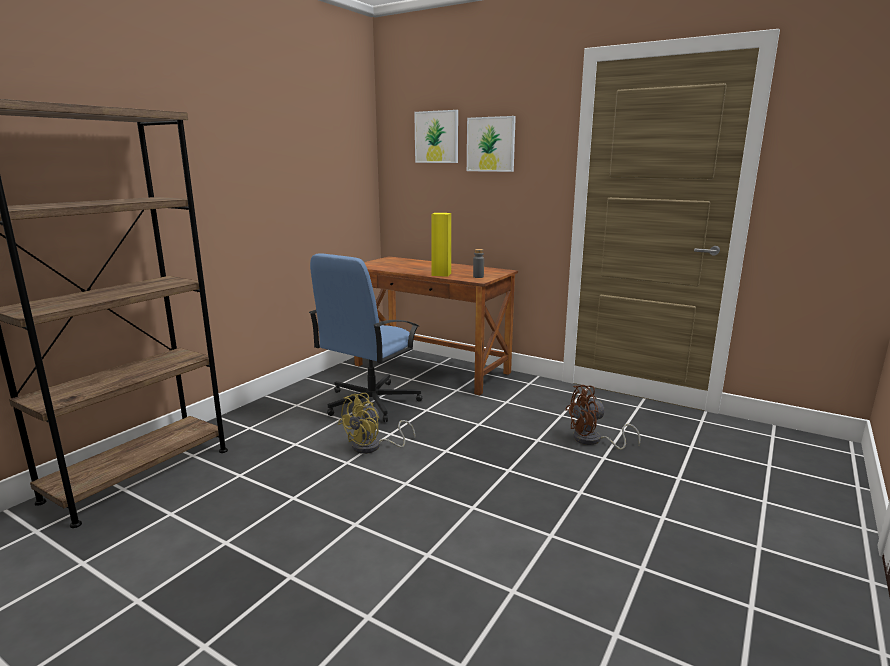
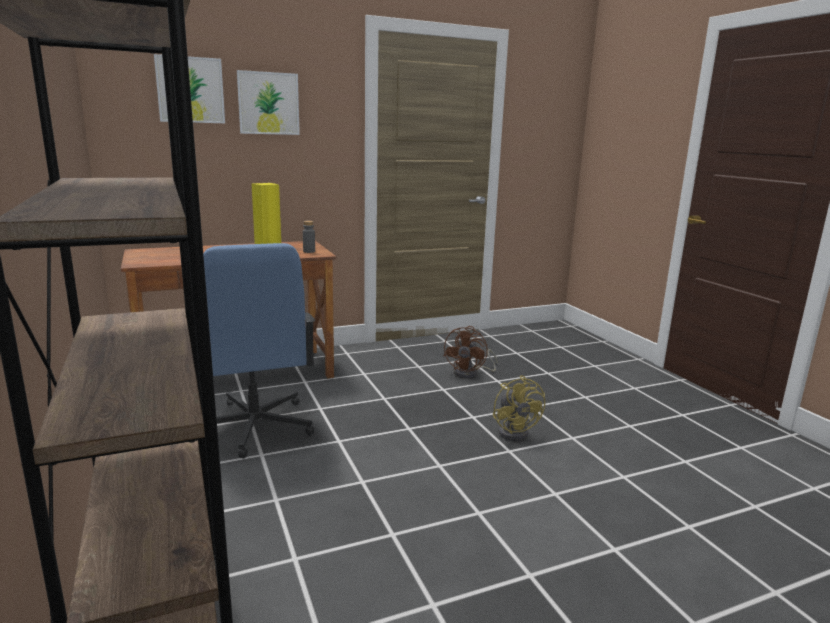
camera: 55 degrees left, 0 degrees up
yellow fan [338,393,416,454] -> yellow fan moved to [493,375,545,441]

